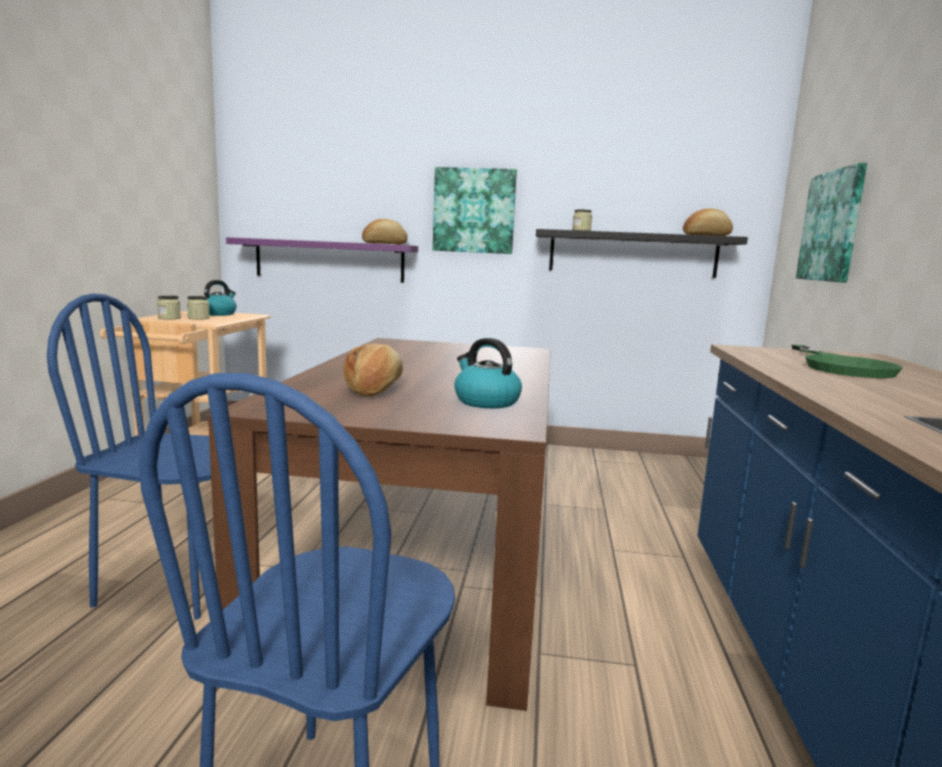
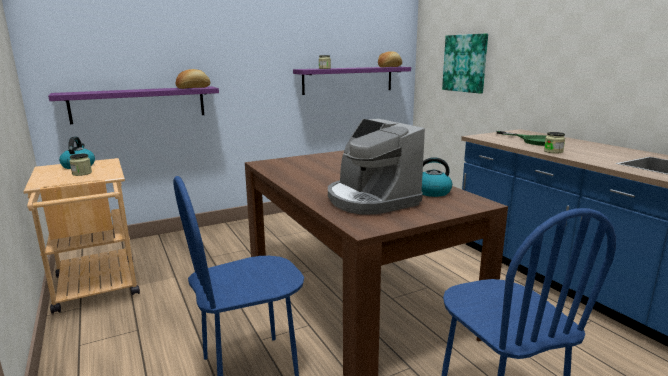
camera: 35 degrees left, 5 degrees up
jar [157,295,181,319] -> jar moved to [544,132,565,153]
bread [343,344,403,397] -> coffee machine [328,119,425,215]
picture [433,167,517,254] -> none
black shelf [536,229,748,278] -> purple shelf [293,67,411,95]

